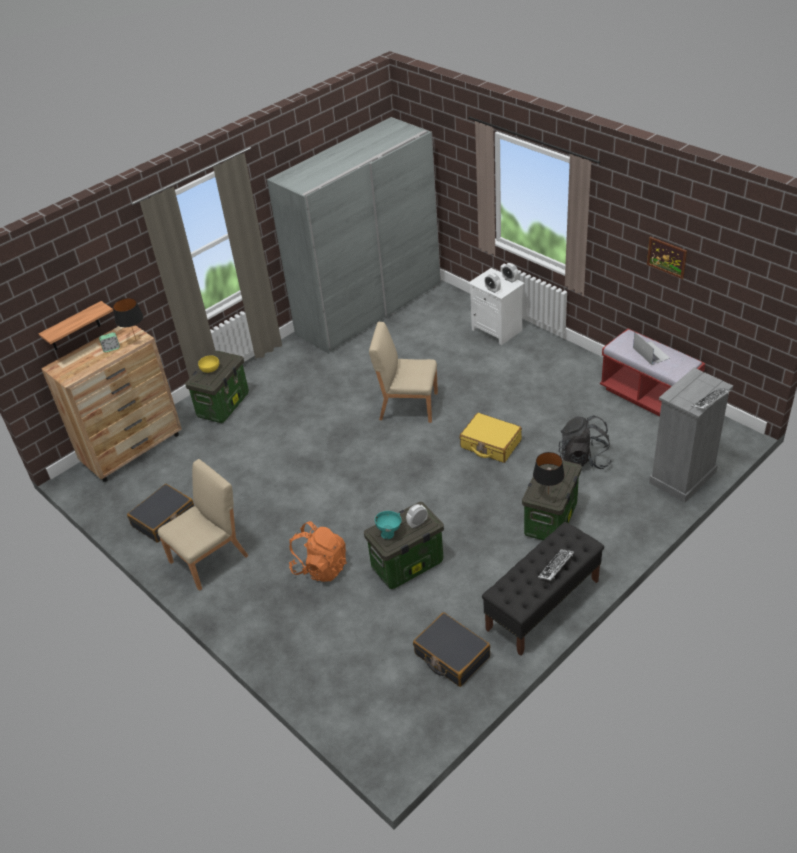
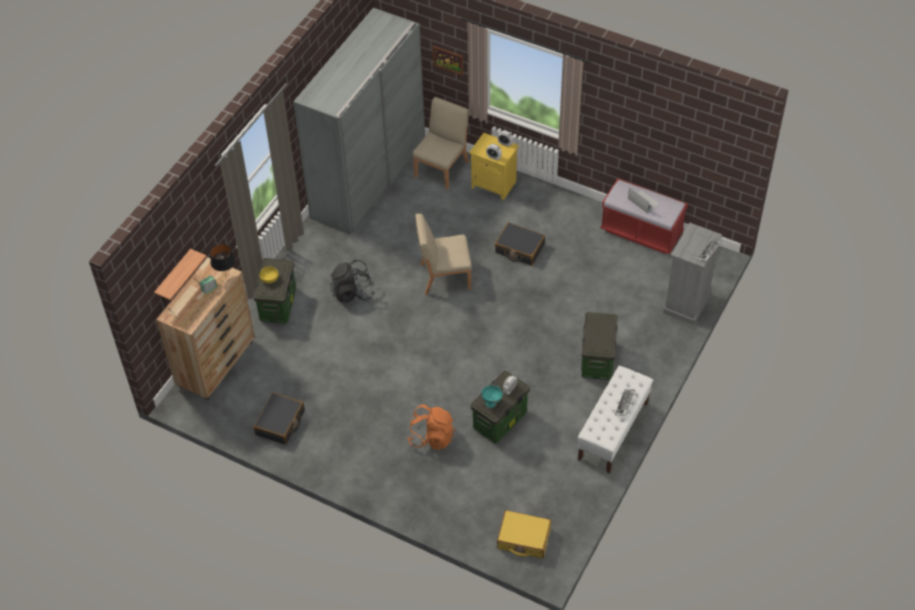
camera: 20 degrees left, 10 degrees up
beige chair [158,459,249,591] -> beige chair moved to [413,97,469,190]
black suitcase [413,612,490,687] -> black suitcase moved to [495,222,545,266]
yellow suitcase [460,413,522,463] -> yellow suitcase moved to [497,510,551,559]
white nightstand [468,268,525,345] -> yellow nightstand [469,133,519,200]
black bench [482,522,604,656] -> white bench [578,366,653,474]
black table lamp [533,452,565,489] -> none
black backpack [559,415,612,469] -> black backpack moved to [330,260,375,303]
picture [647,237,687,279] -> picture moved to [433,46,463,76]

